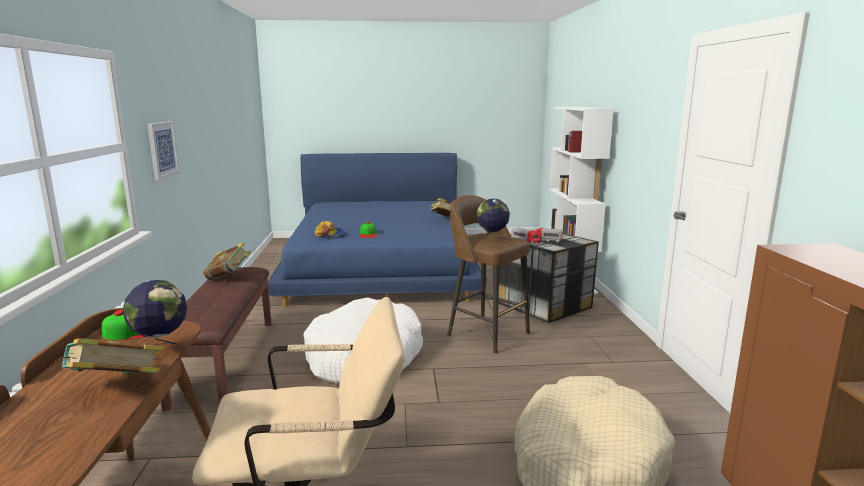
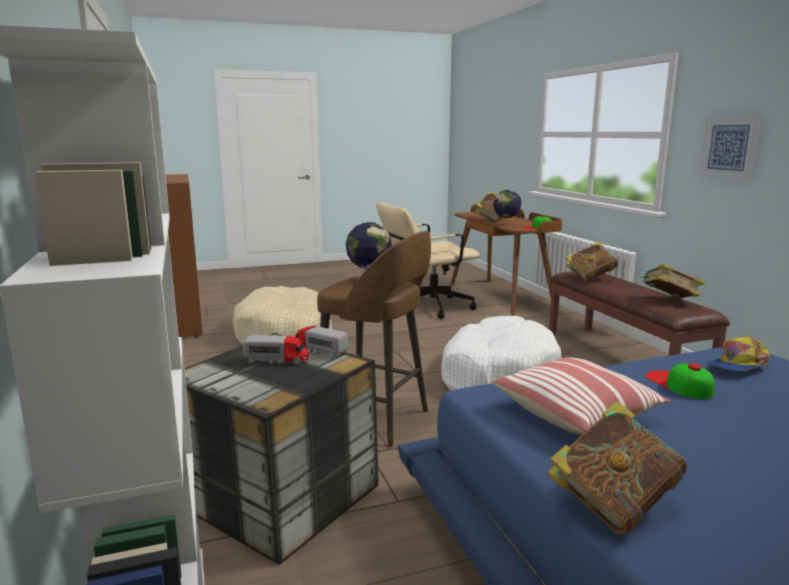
camera: 165 degrees right, 0 degrees up
none -> pillow [493,358,671,435]
none -> book [566,241,619,282]

